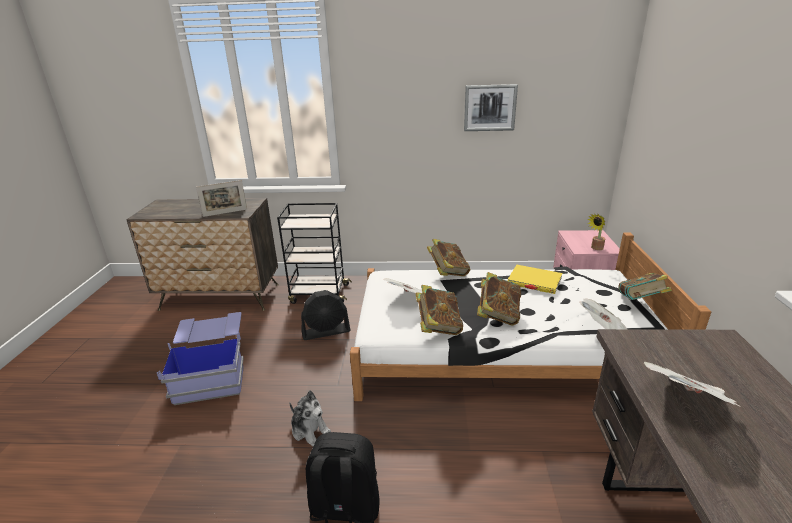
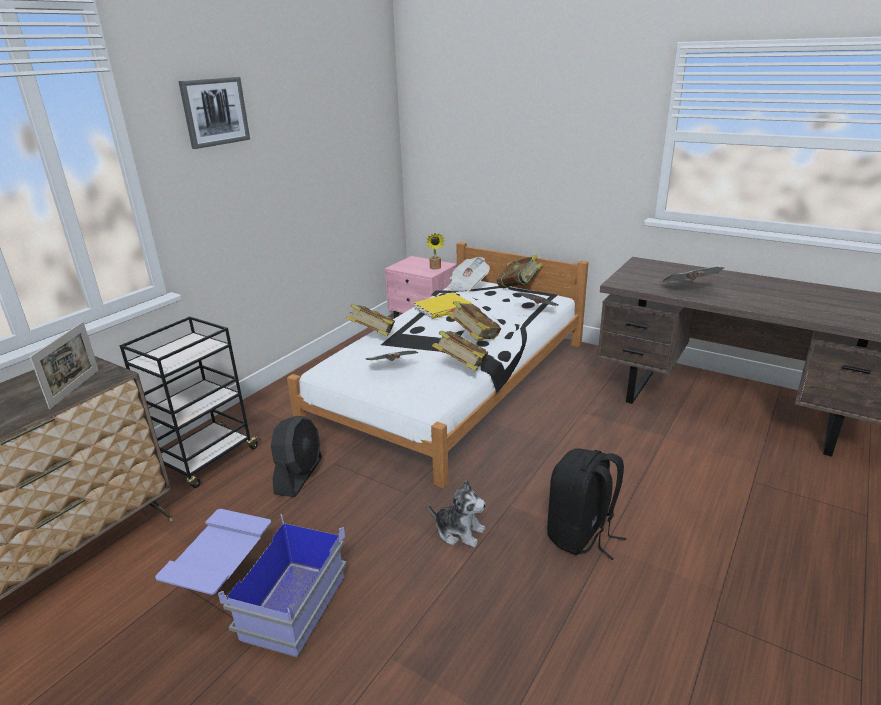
camera: 60 degrees left, 0 degrees up
plush toy [289,390,331,446] -> plush toy turned 45 degrees clockwise [428,480,486,547]
picture [464,84,518,131] -> picture moved to [178,77,250,149]
none -> newspaper [447,257,490,292]

